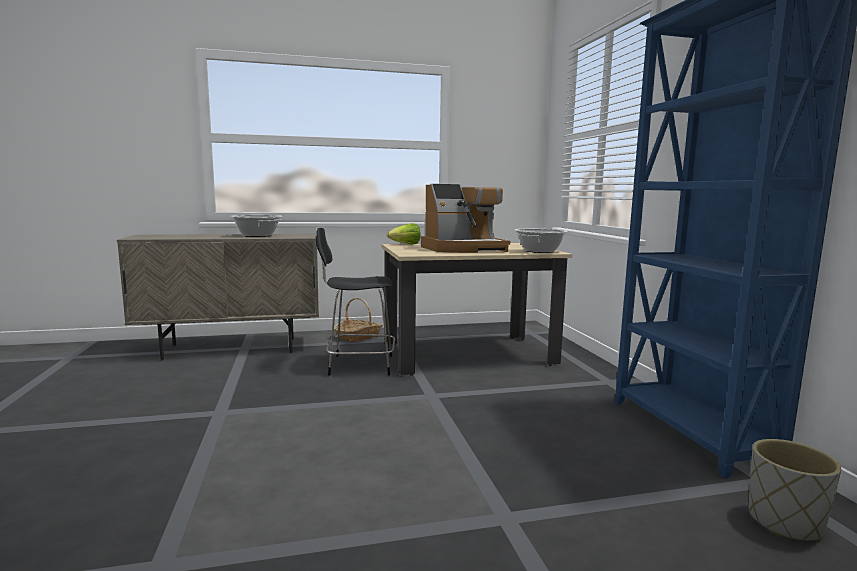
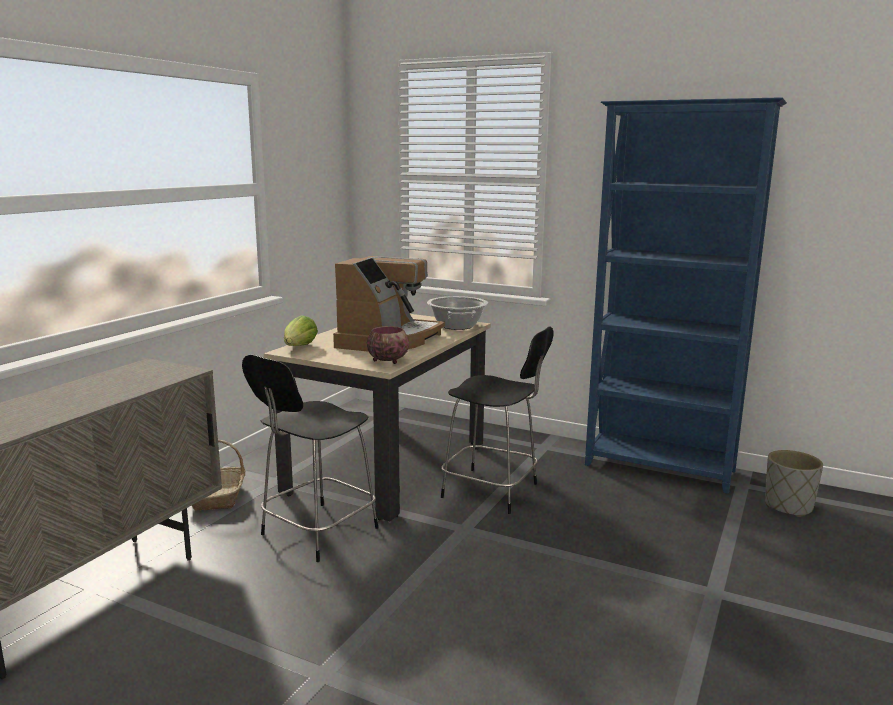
camera: 50 degrees left, 5 degrees up
cooking pot [230,215,283,237] -> none
none -> bowl [367,326,409,364]
none -> black chair [441,326,553,514]

